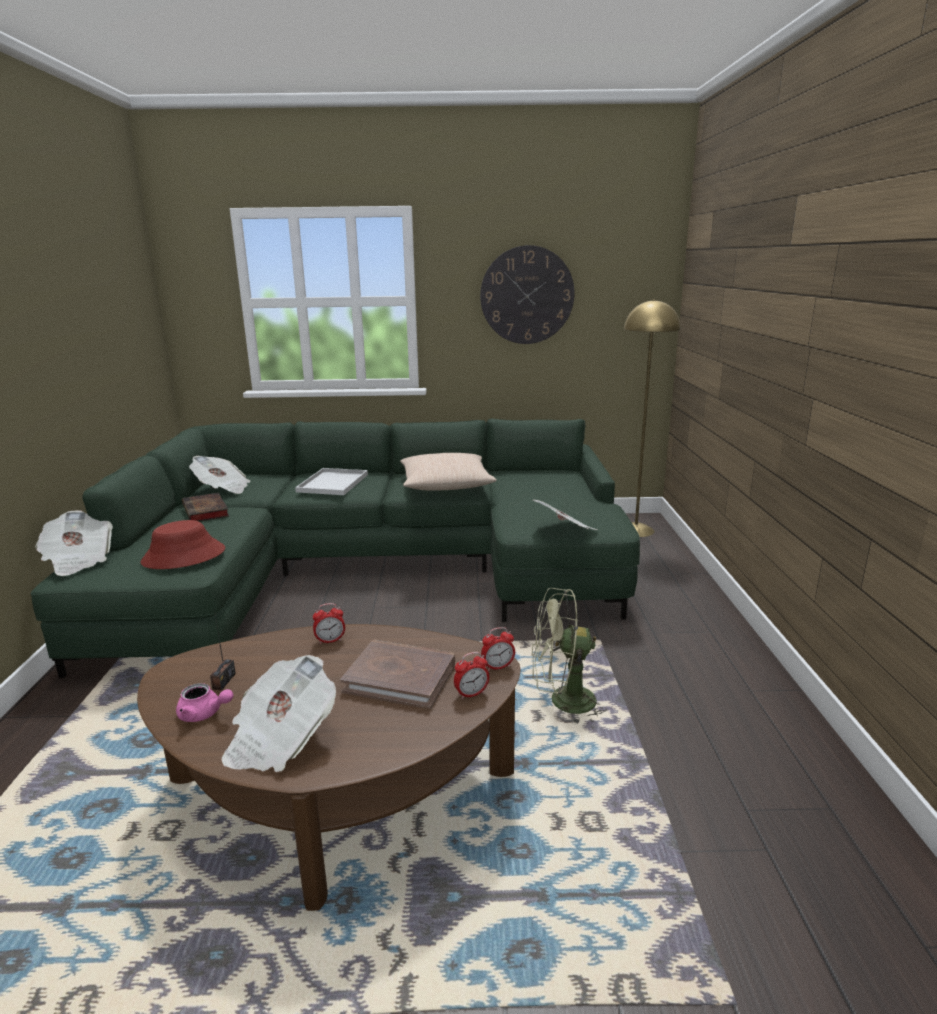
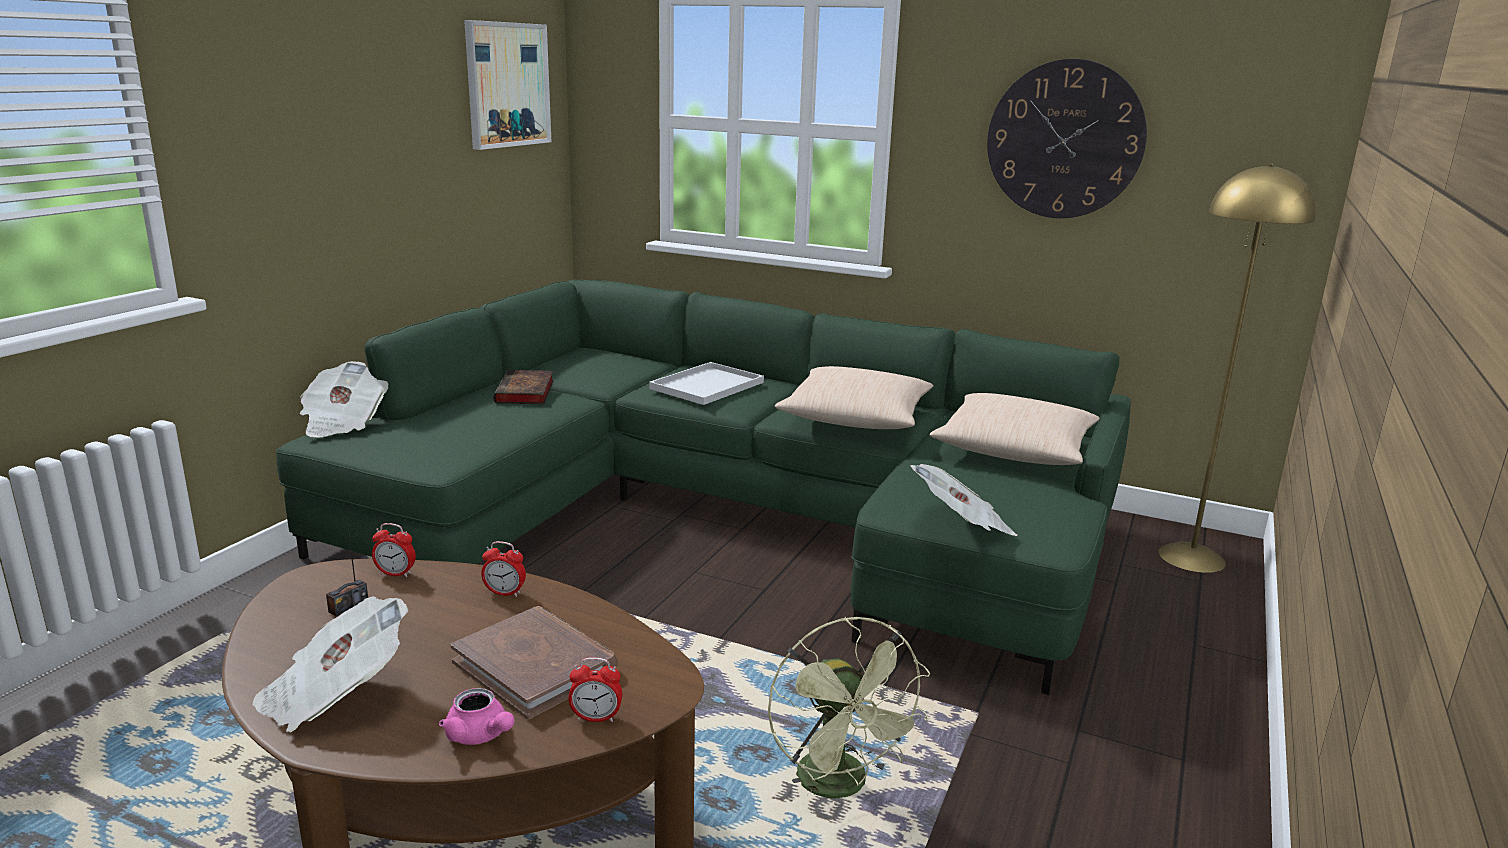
camera: 25 degrees right, 0 degrees up
red hat [140,520,225,569] -> none
pink teapot [176,683,234,722] -> pink teapot moved to [439,688,514,745]
newspaper [189,456,250,494] -> none
alarm clock [481,627,515,671] -> alarm clock moved to [372,523,416,577]
green fan [532,588,607,724] -> green fan turned 135 degrees counterclockwise [768,617,930,798]
none -> picture [464,20,551,150]
none -> beige pillow [929,393,1100,465]

